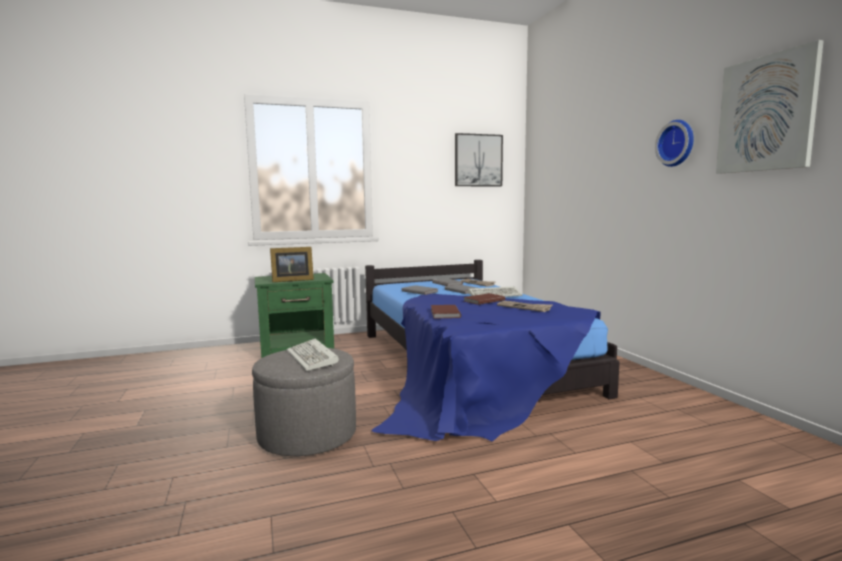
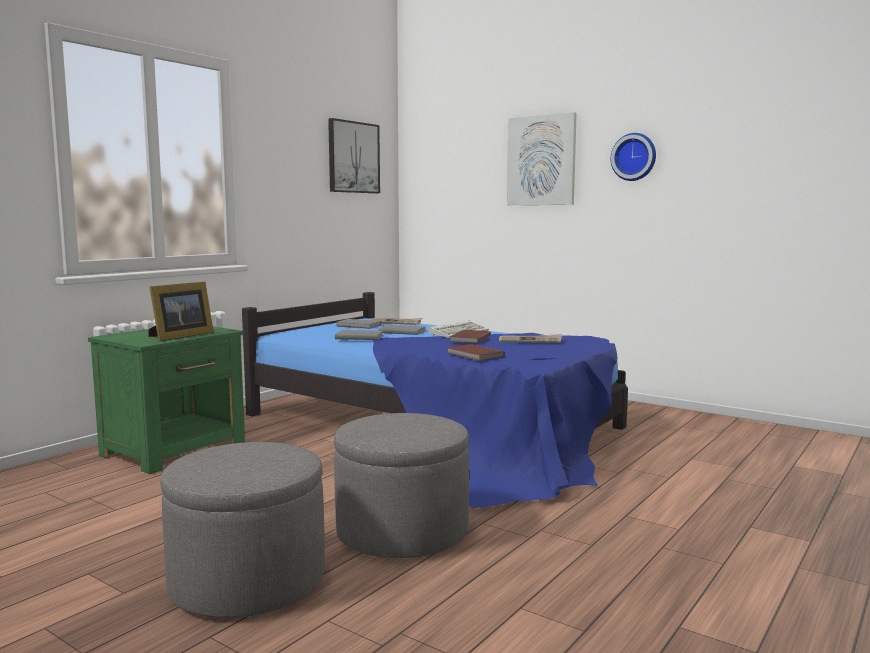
camera: 35 degrees left, 0 degrees up
keyboard [286,339,339,371] -> none
picture [716,40,824,174] -> picture moved to [507,112,577,205]
none -> grey ottoman [160,442,325,618]

